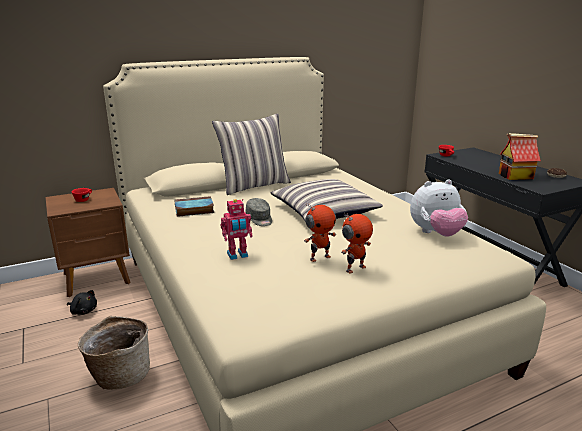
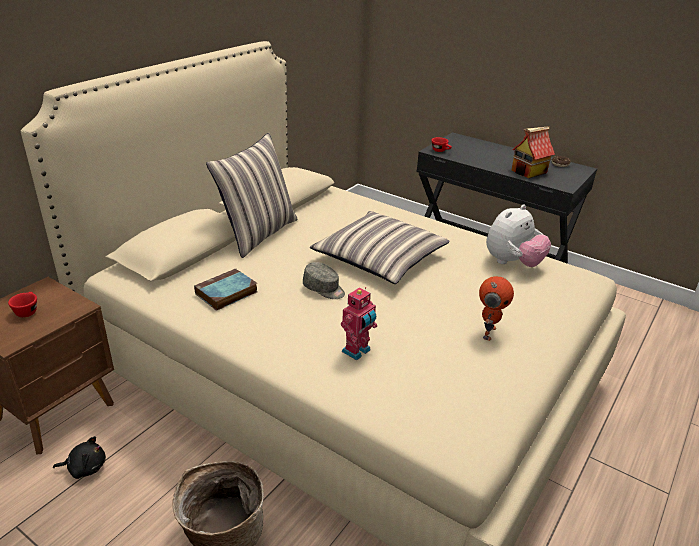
camera: 30 degrees left, 10 degrees up
toy robot [304,203,336,262] -> none

